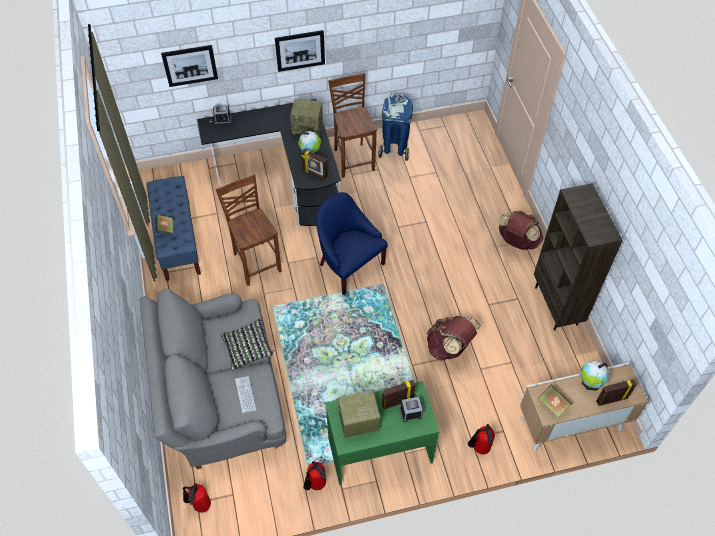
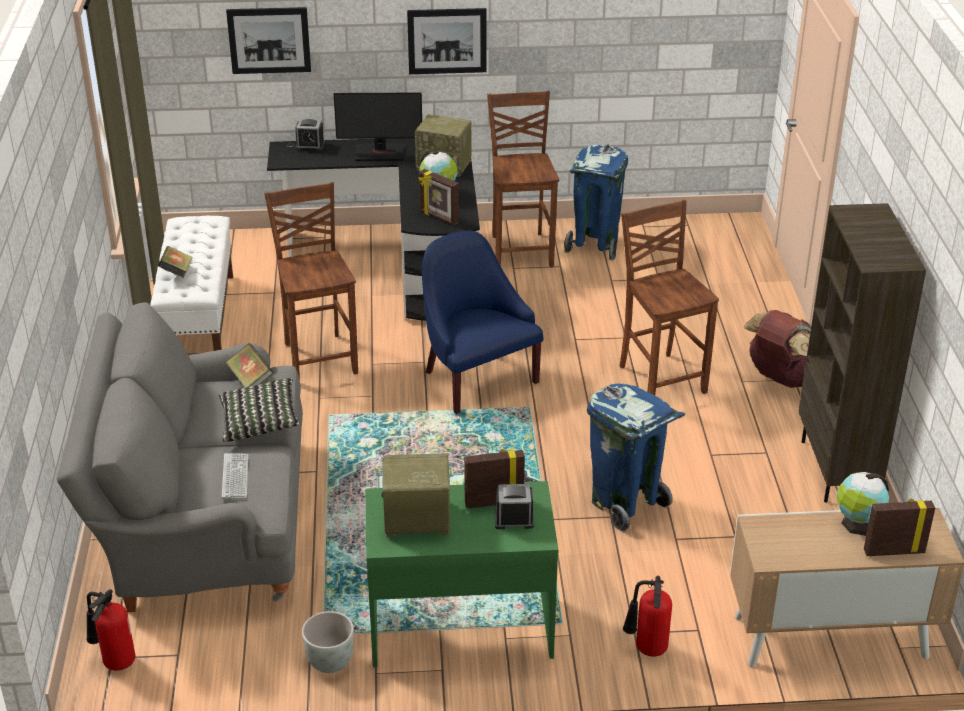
camera: 10 degrees right, 20 degrees down
blue bench [147,176,201,281] -> white bench [150,216,233,351]
fire extinguisher [303,461,326,490] -> grey planter [302,611,354,673]
brown backpack [427,316,481,360] -> blue trash can [587,383,685,533]
book [538,384,572,418] -> book moved to [225,343,274,387]
none -> monitor [334,92,422,161]
none -> brown chair [620,200,719,395]

